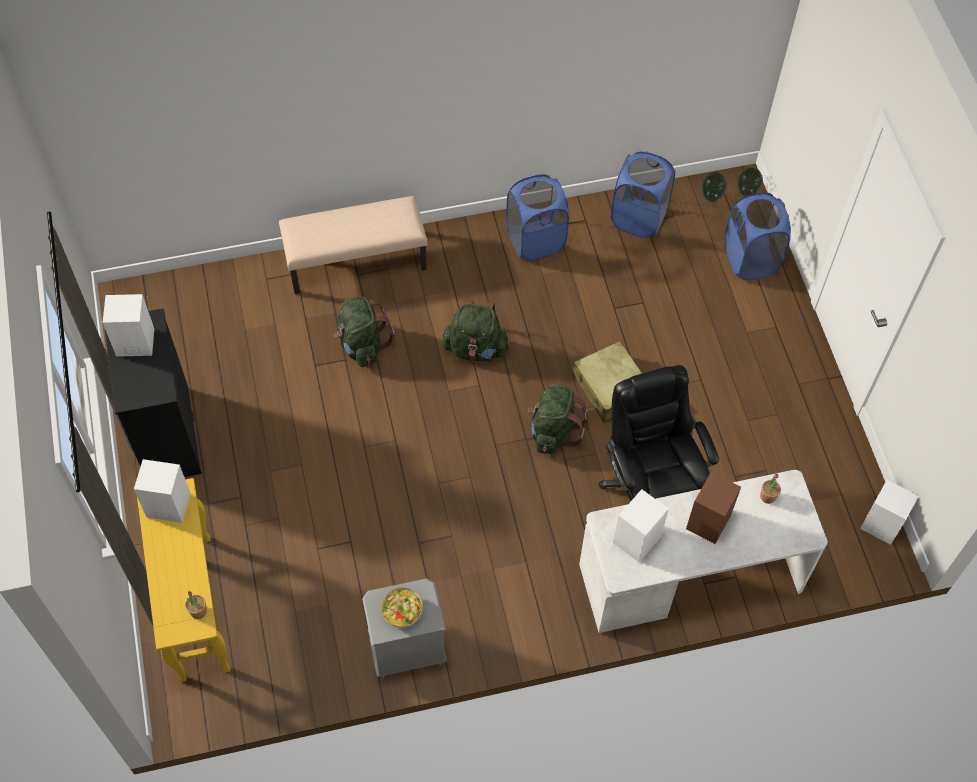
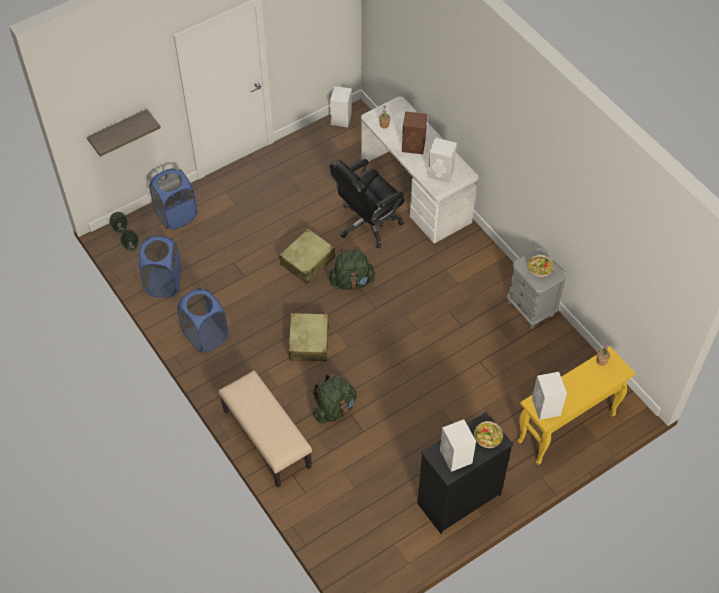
camera: 110 degrees left, 5 degrees down
green backpack [443,300,510,362] -> beige suitcase [288,313,329,362]
none -> shelf [87,109,161,157]
none -> bowl [474,421,503,448]

